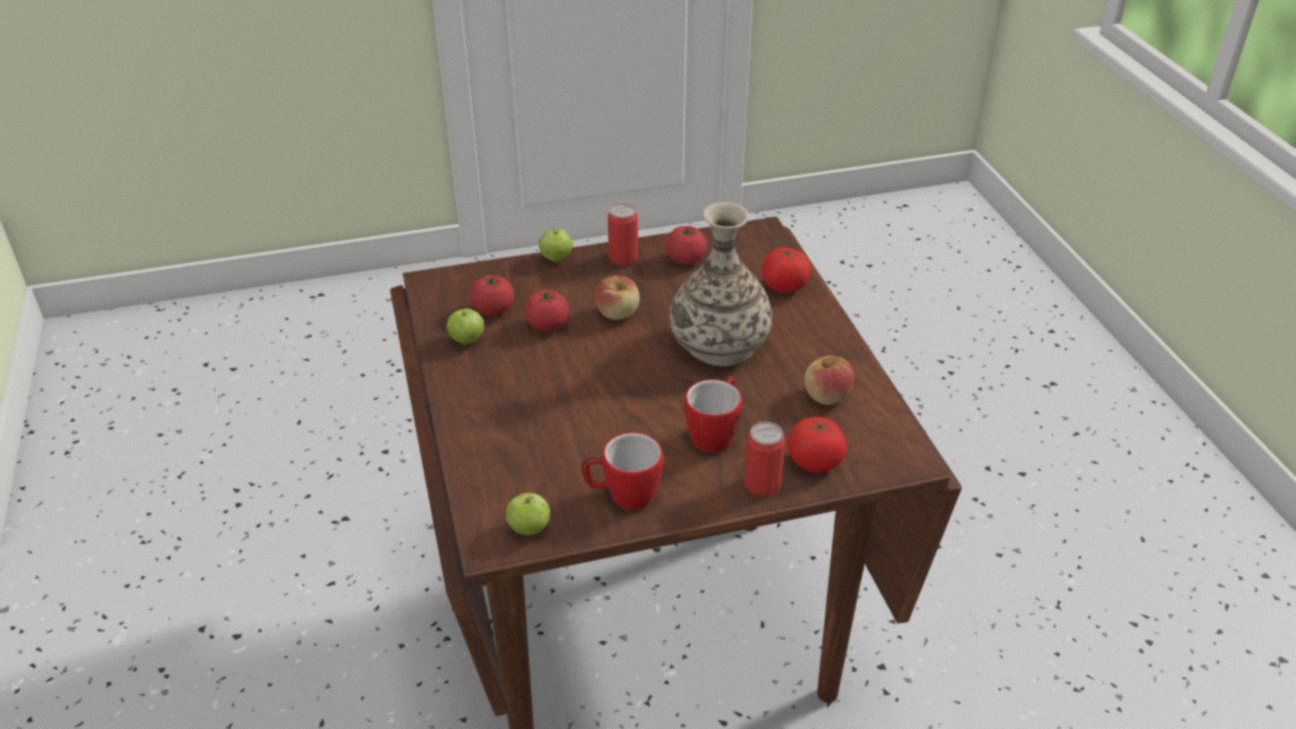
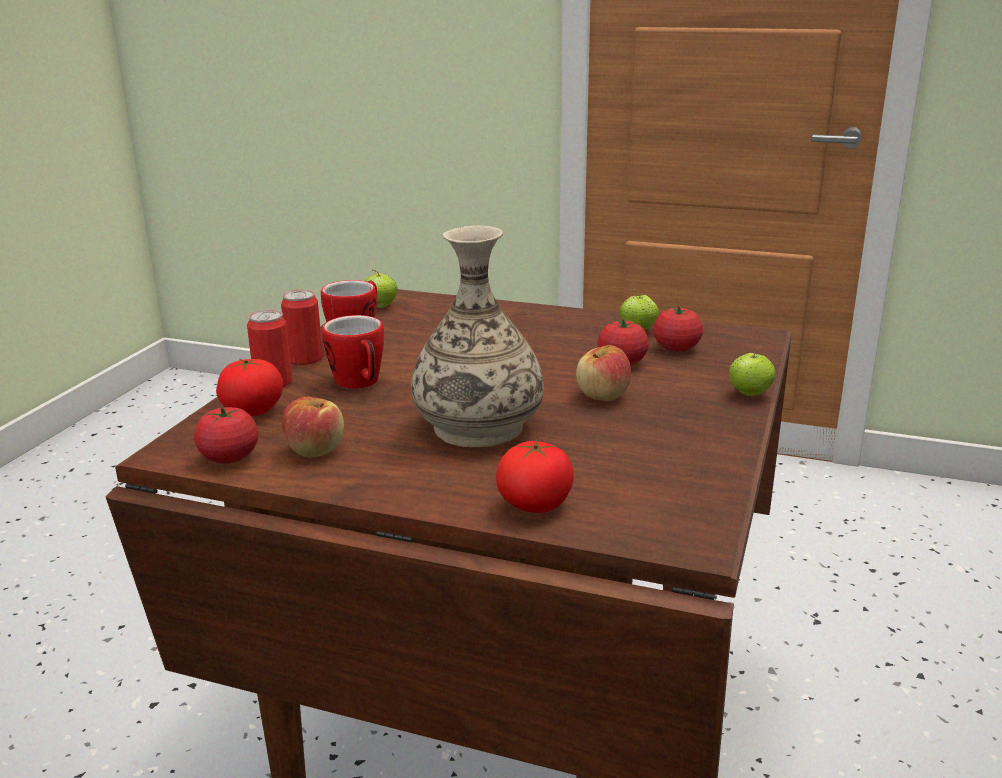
camera: 125 degrees right, 15 degrees down
can [608,203,638,265] -> can moved to [281,289,323,365]
tomato [665,225,707,264] -> tomato moved to [194,406,259,464]

